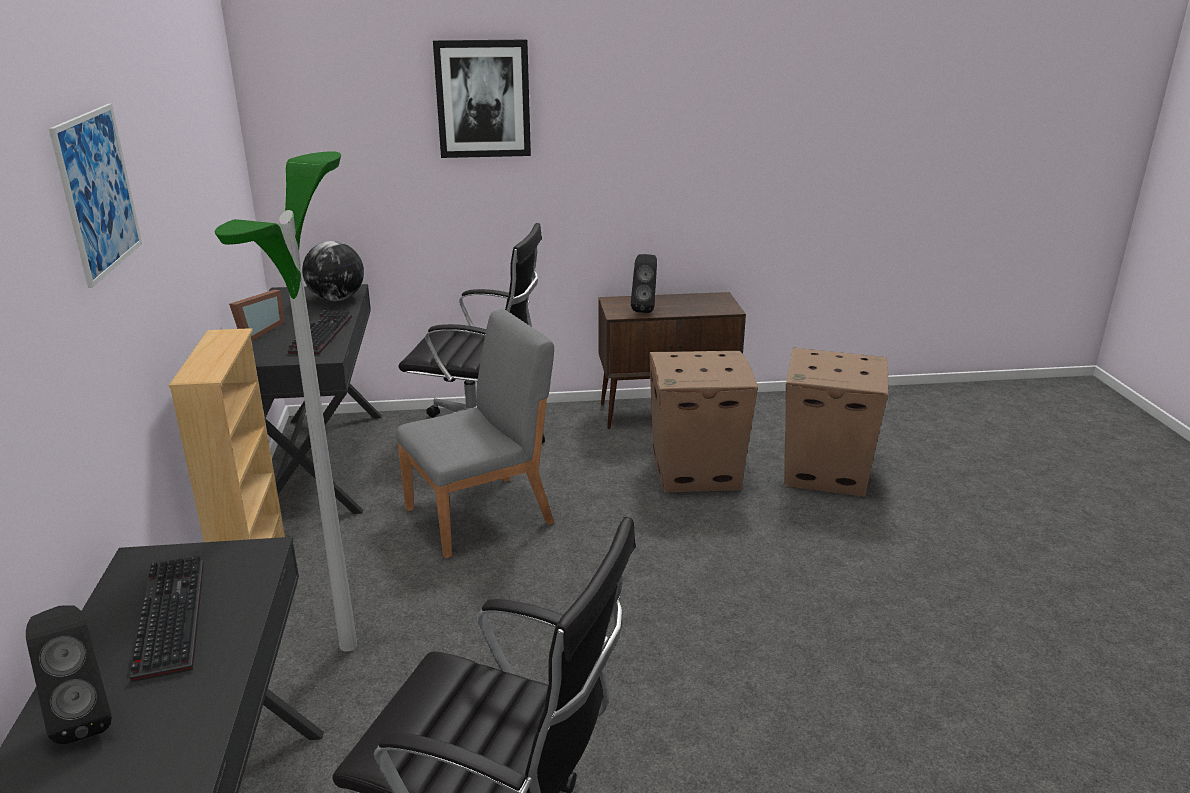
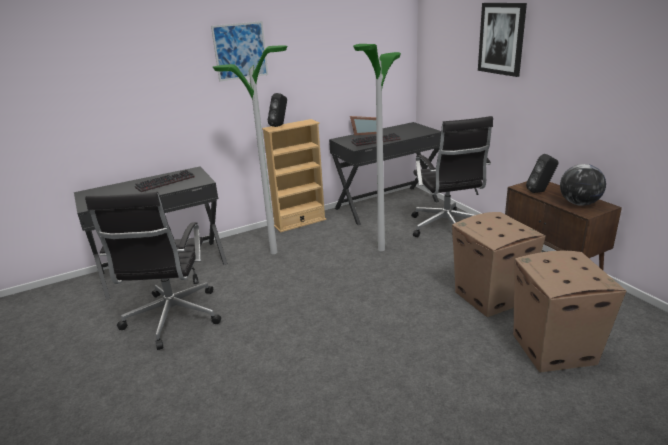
camera: 70 degrees right, 0 degrees up
black speaker [26,605,112,744] -> black speaker moved to [268,93,287,127]
globe [302,241,364,301] -> globe moved to [560,164,606,206]
grey chair [396,309,554,558] -> floor lamp [353,44,401,251]

